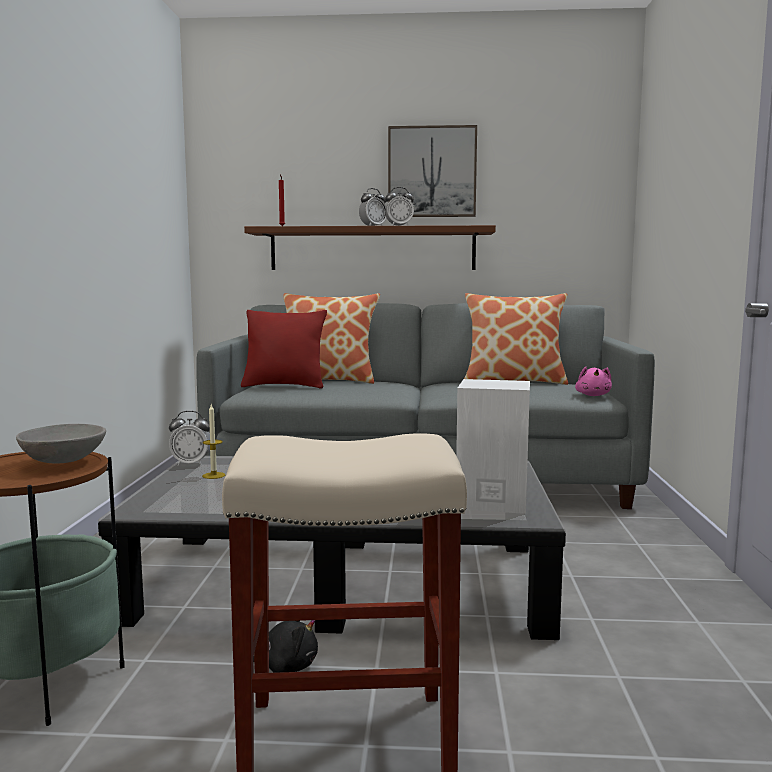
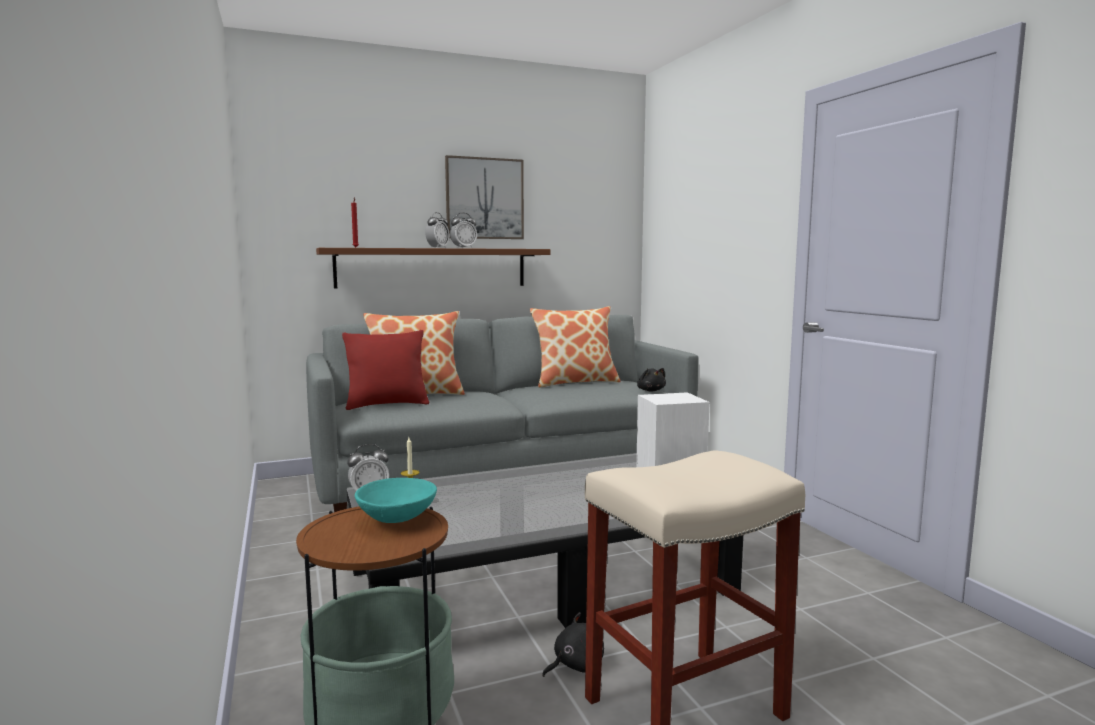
camera: 25 degrees left, 0 degrees up
grey bowl [16,424,106,464] -> turquoise bowl [355,478,437,523]
pink plush toy [575,366,612,396] -> black plush toy [637,368,666,391]

